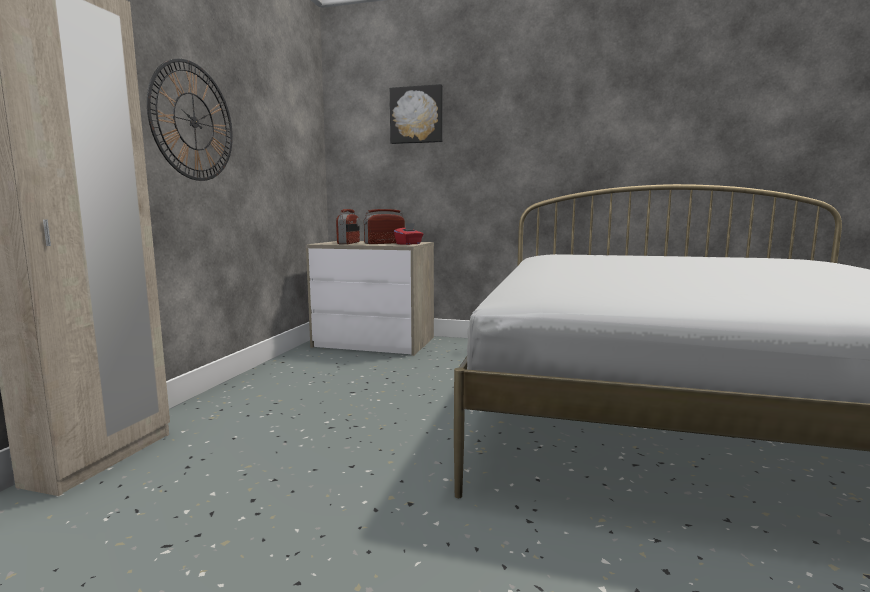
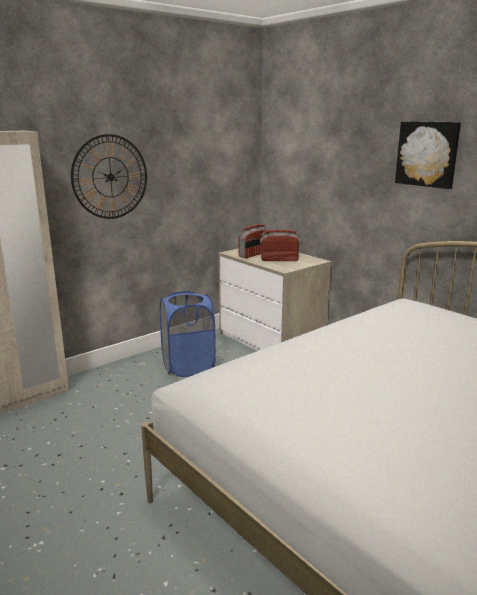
camera: 35 degrees right, 10 degrees up
picture [390,84,443,144] -> picture moved to [395,121,461,189]
red tissue box [394,223,423,245] -> none
none -> blue laundry basket [160,291,216,377]

